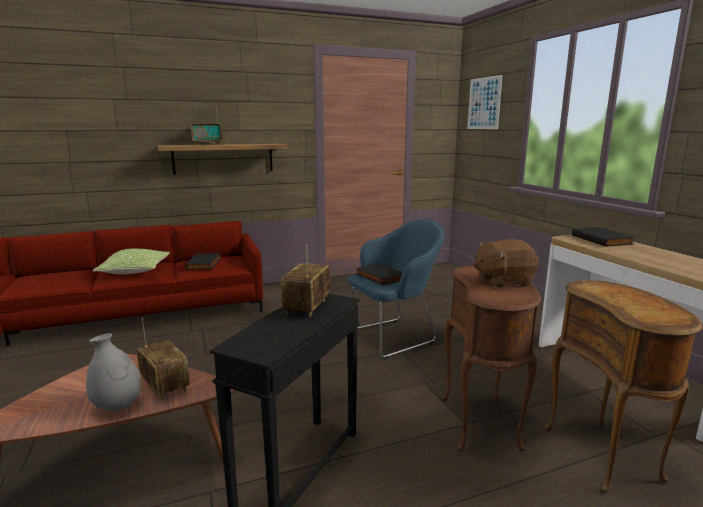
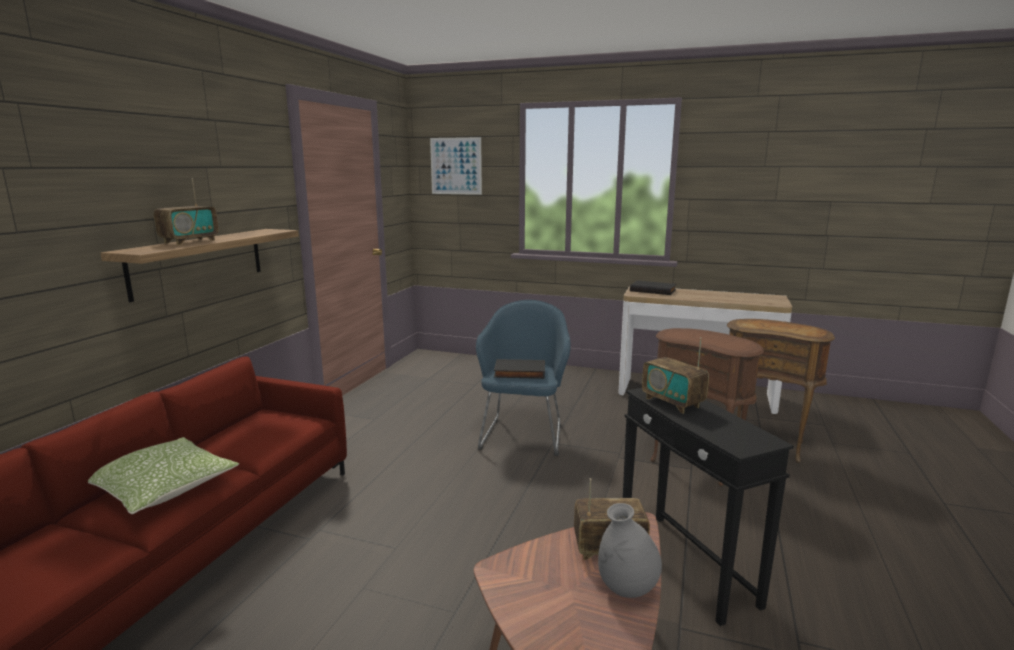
camera: 50 degrees left, 0 degrees up
black book [185,253,222,270] -> none
brown plush toy [473,239,539,288] -> none

